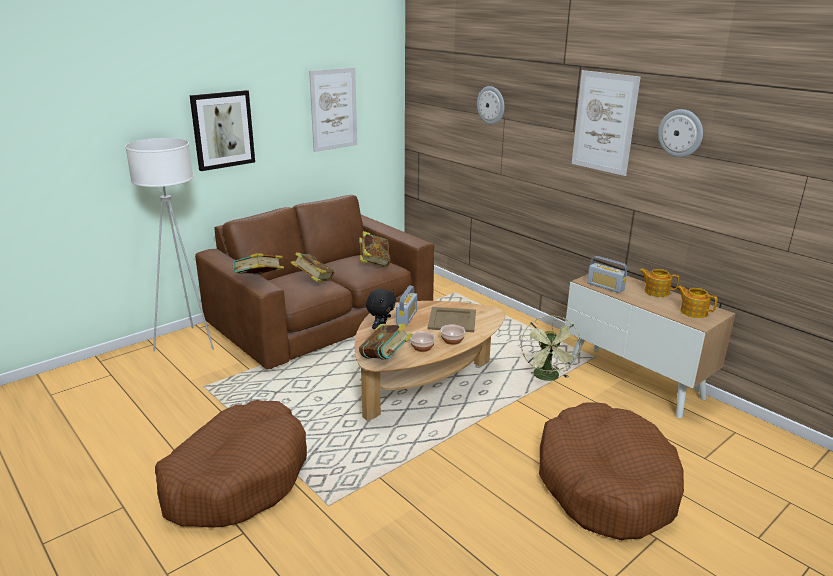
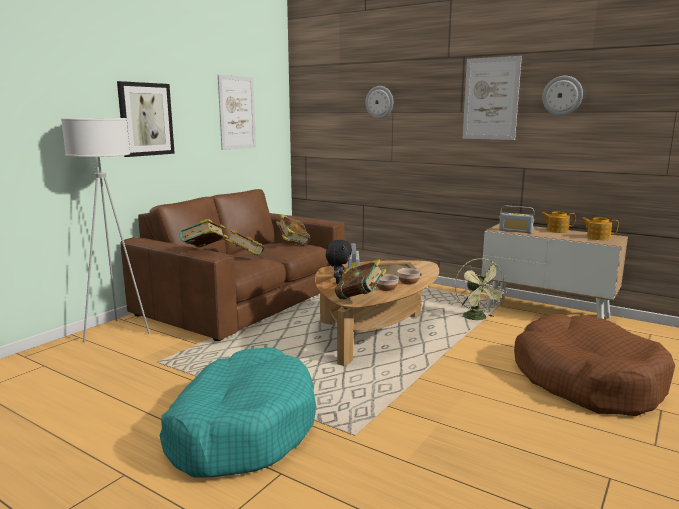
camera: 15 degrees left, 10 degrees down
brown dog bed [155,400,307,528] -> turquoise dog bed [160,348,316,478]

